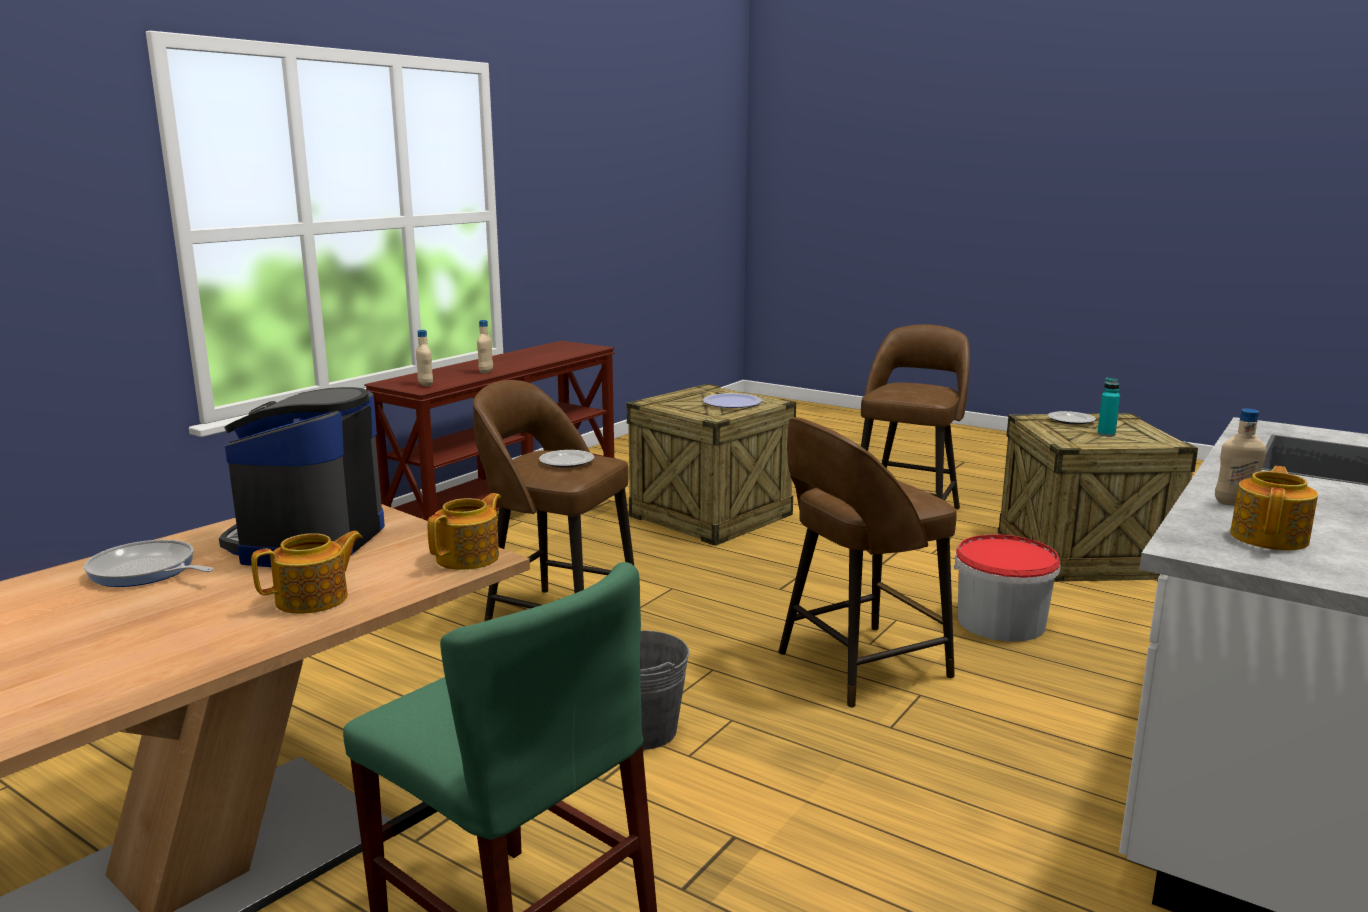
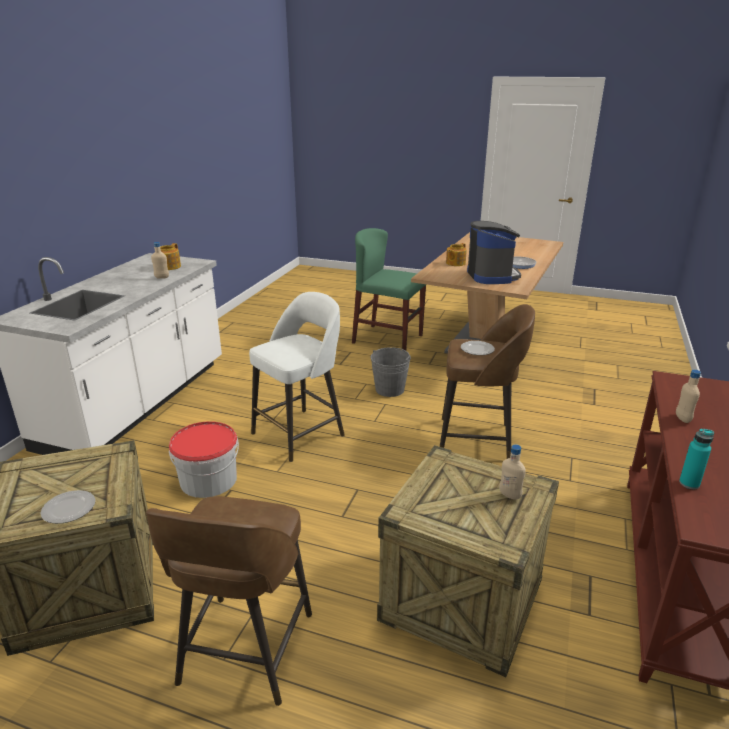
camera: 165 degrees right, 10 degrees up
beige bottle [416,330,433,386] -> beige bottle moved to [499,444,526,500]
teapot [427,493,501,570] -> none
plate [703,393,762,408] -> none
brown stool [778,417,957,708] -> white stool [249,292,345,462]
turquoise bottle [1097,378,1120,436] -> turquoise bottle moved to [679,429,714,489]

